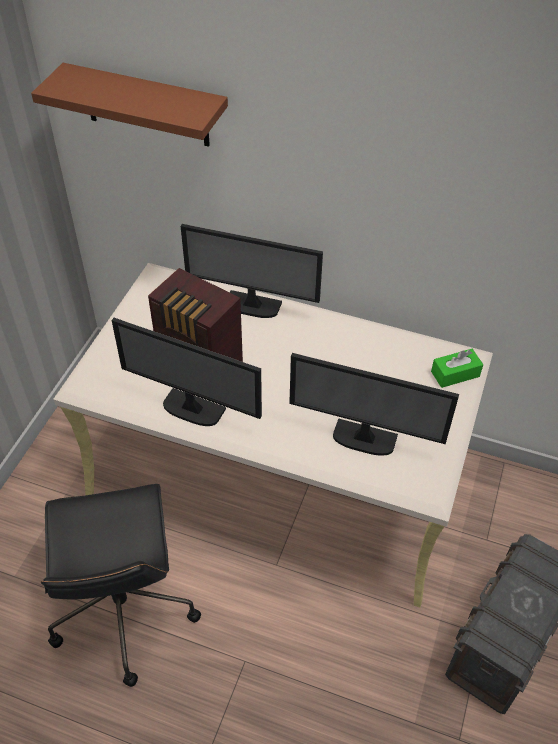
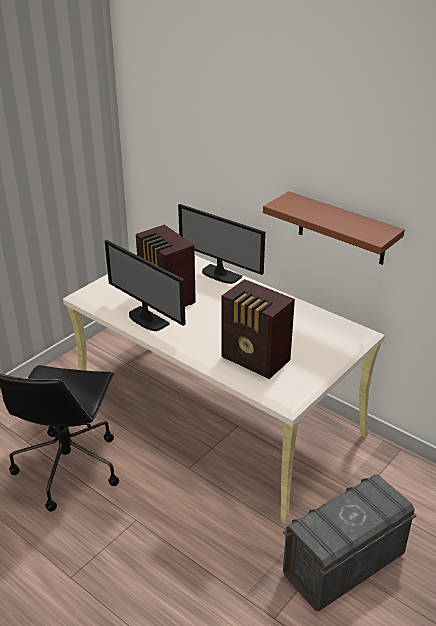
camera: 20 degrees right, 15 degrees down
brown shelf [31,63,228,147] -> brown shelf moved to [263,191,405,265]
monitor [289,353,459,456] -> radio [221,279,295,379]
green tissue box [431,349,483,388] -> none

